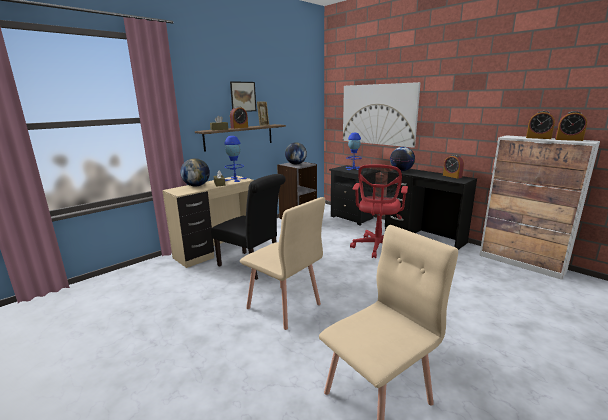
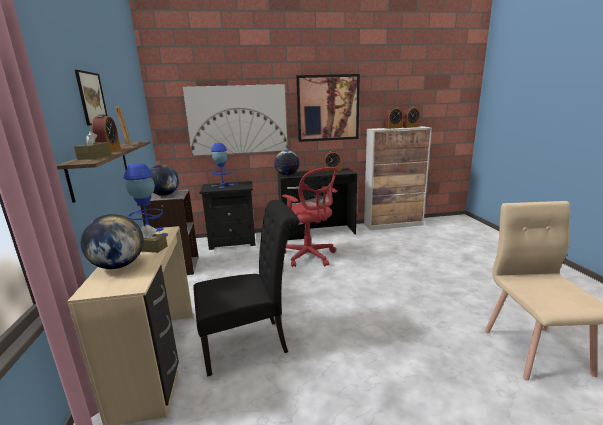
camera: 55 degrees left, 0 degrees up
beige chair [240,197,325,330] -> none
none -> picture [296,74,360,142]

